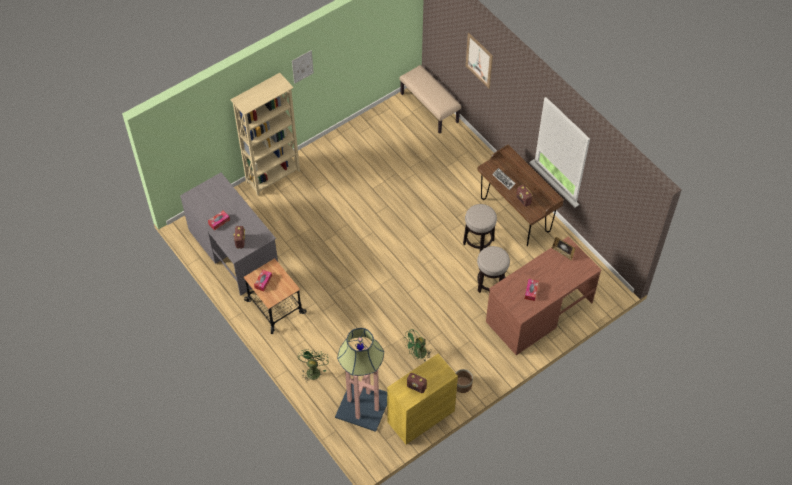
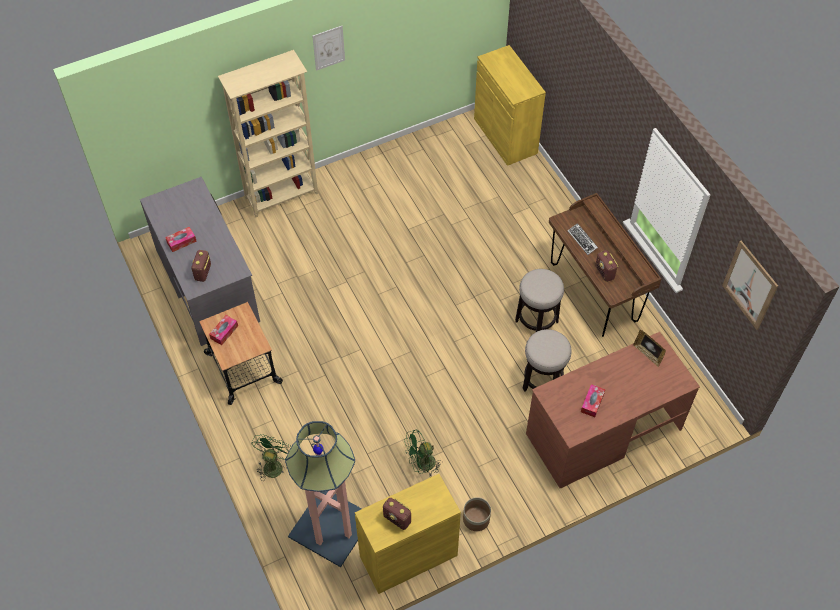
camera: 10 degrees right, 0 degrees up
beige bench [400,65,461,134] -> yellow cabinet [474,45,546,166]
picture [466,33,493,89] -> picture moved to [722,241,778,330]

